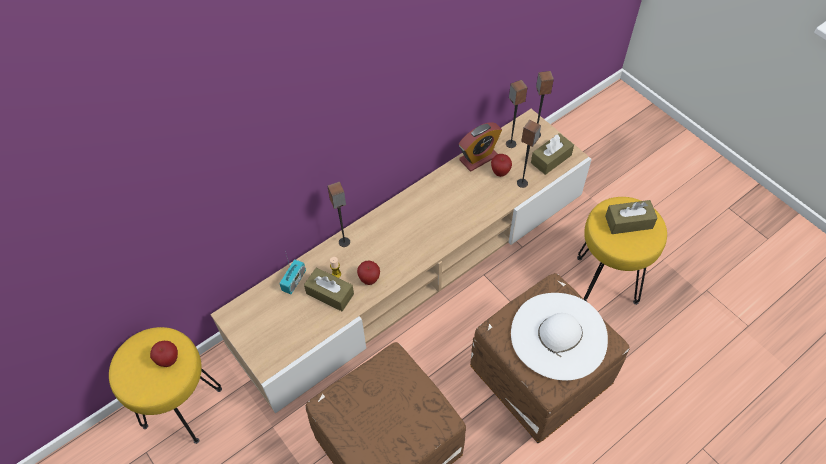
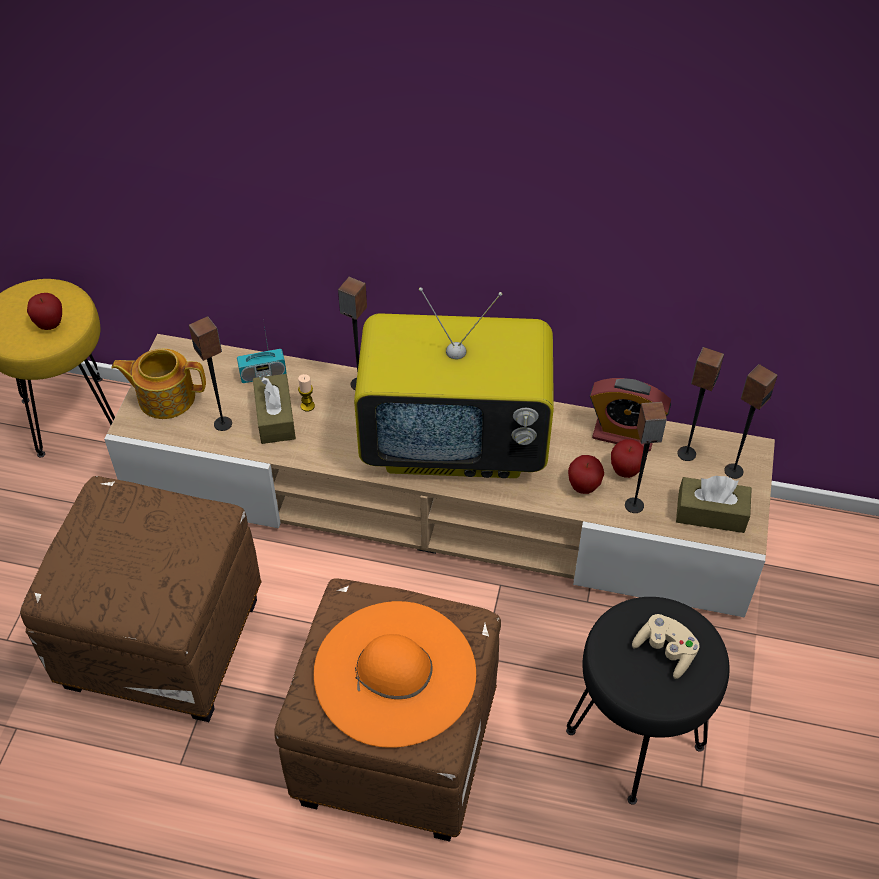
camera: 50 degrees right, 5 degrees down
apple [357,261,380,285] -> apple moved to [568,455,604,494]
white hat [511,293,608,380] -> orange hat [314,601,476,748]
yellow stool [577,197,667,305] -> black stool [566,597,729,805]
brown tissue box [605,200,657,234] -> beige game controller [632,614,699,679]
none -> teapot [111,349,206,419]
none -> speaker [189,317,232,431]
none -> television [354,287,554,478]

